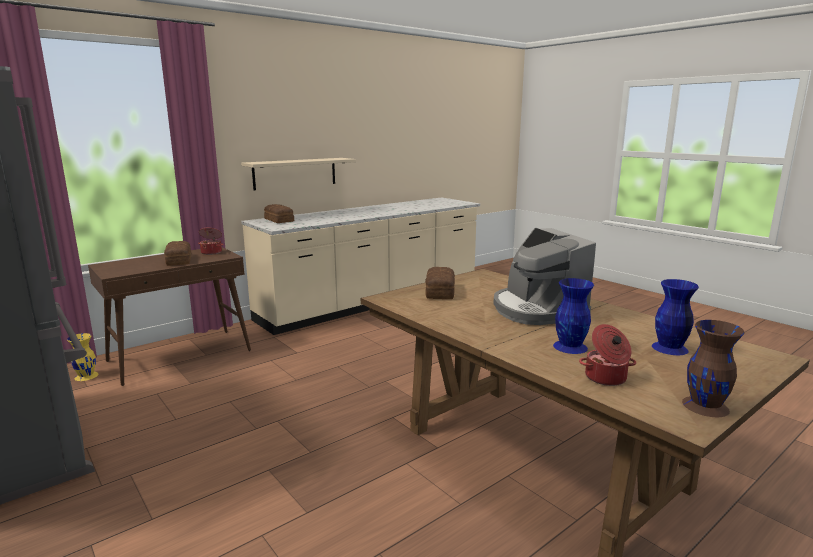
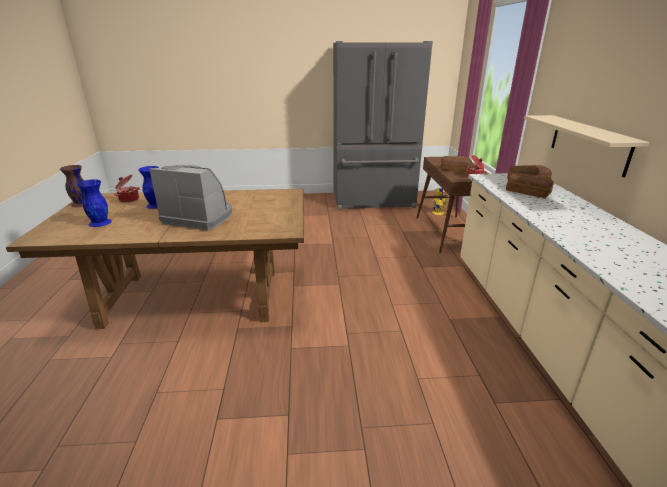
camera: 125 degrees right, 10 degrees up
bread [425,267,455,299] -> bread moved to [506,173,554,198]

